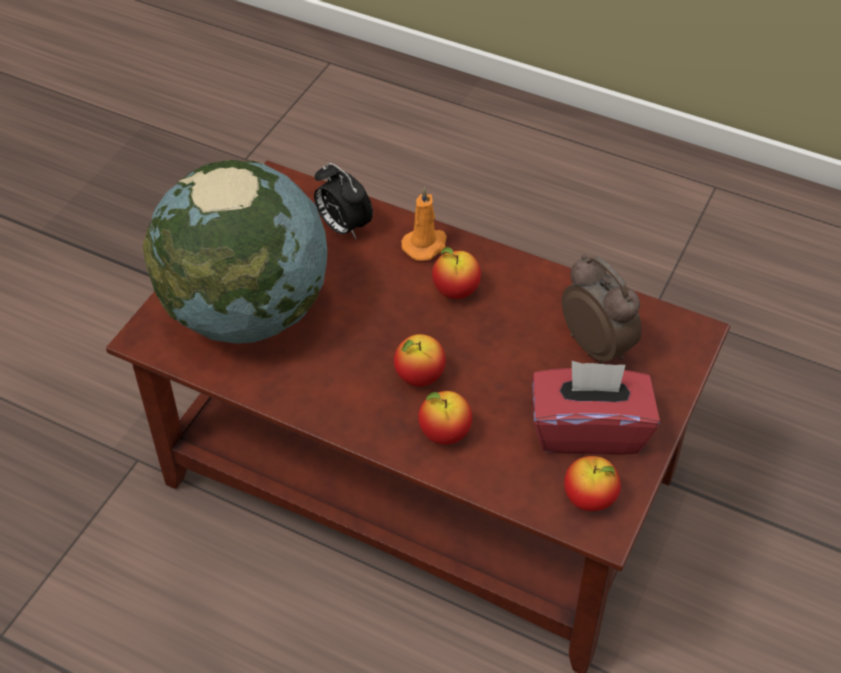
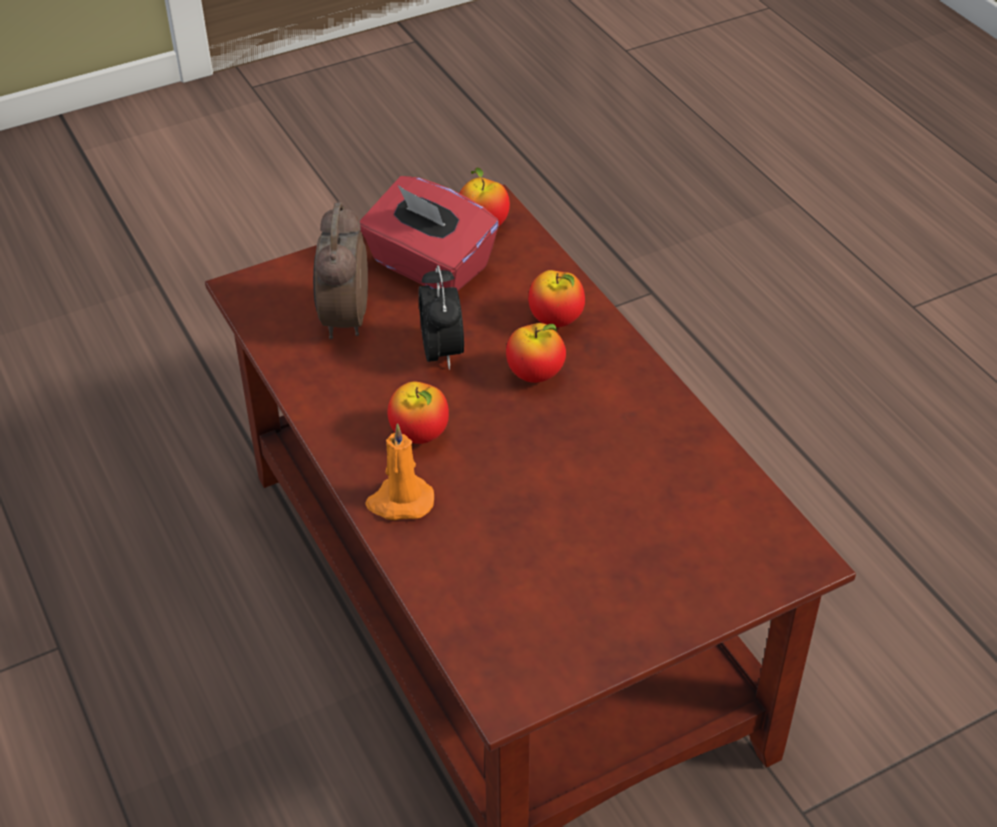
camera: 145 degrees left, 5 degrees down
globe [143,160,327,344] -> none
alarm clock [314,162,373,239] -> alarm clock moved to [419,265,464,370]

